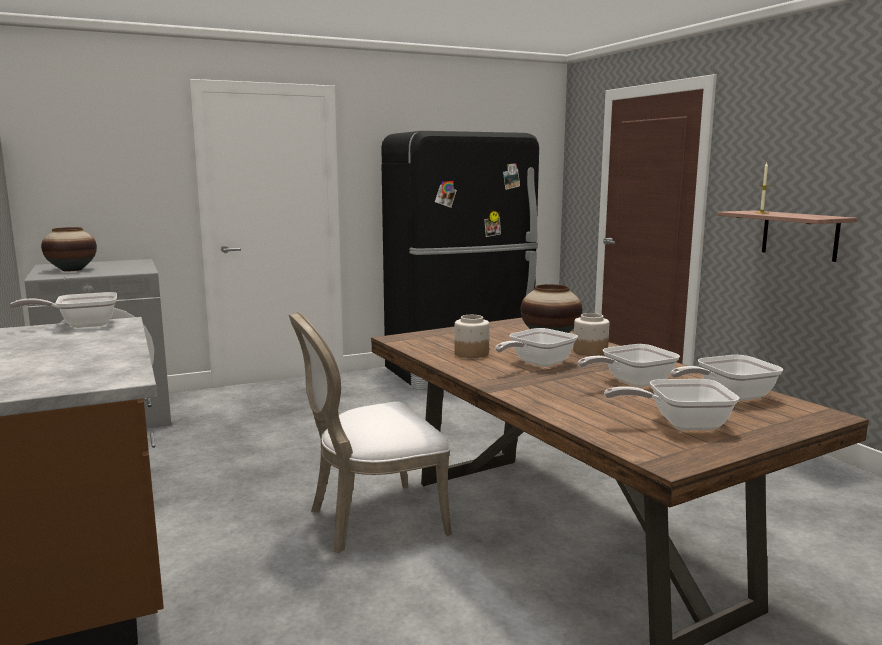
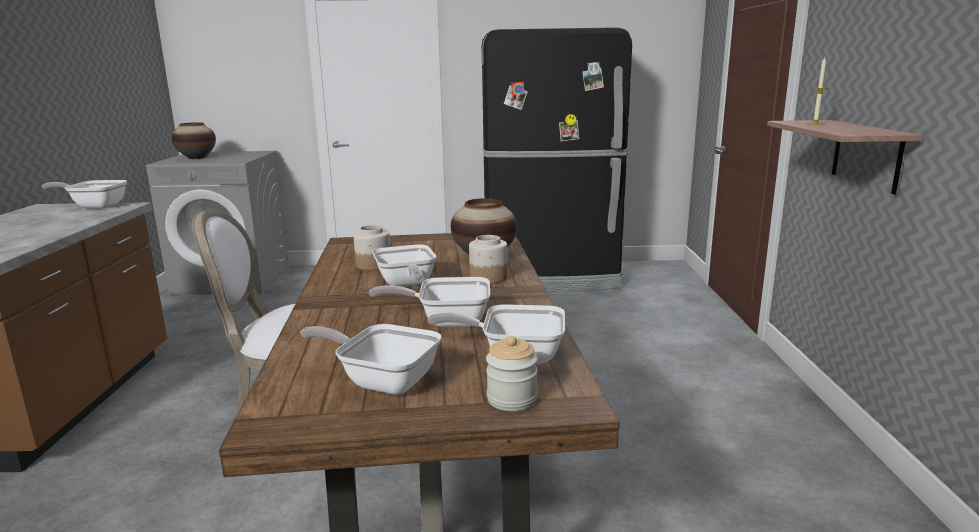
camera: 25 degrees right, 5 degrees up
frying pan [495,328,578,367] -> frying pan turned 90 degrees counterclockwise [372,244,437,287]
none -> jar [486,336,538,411]

